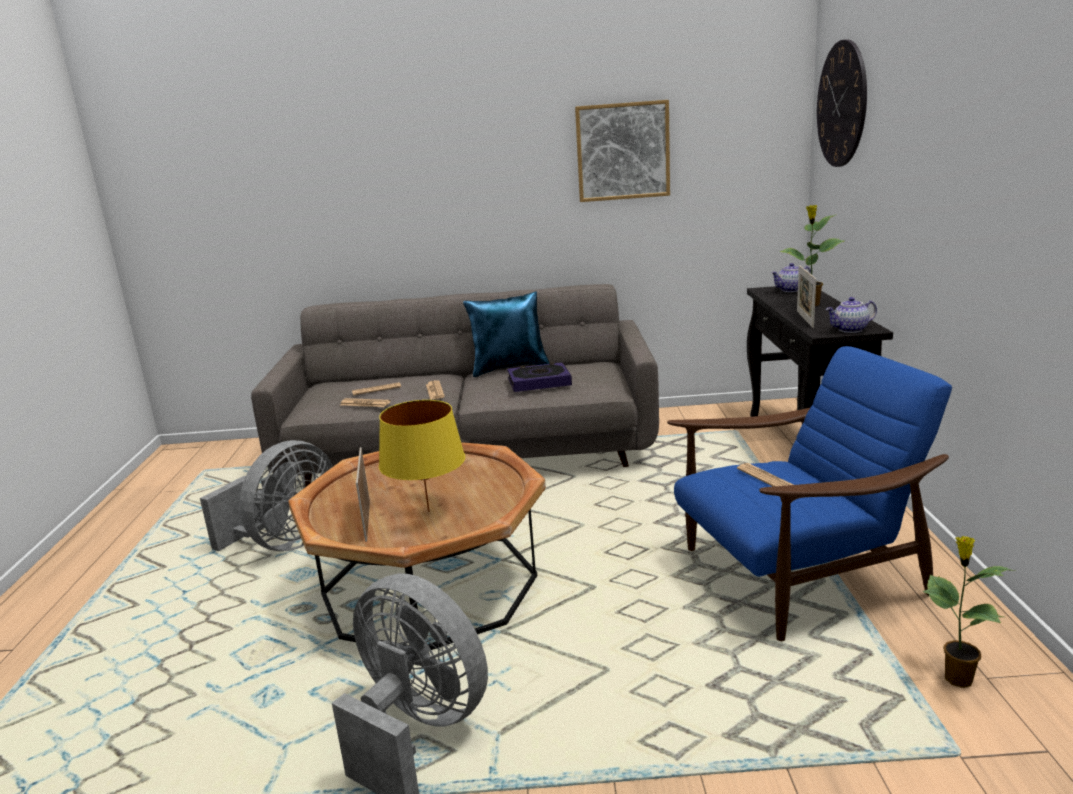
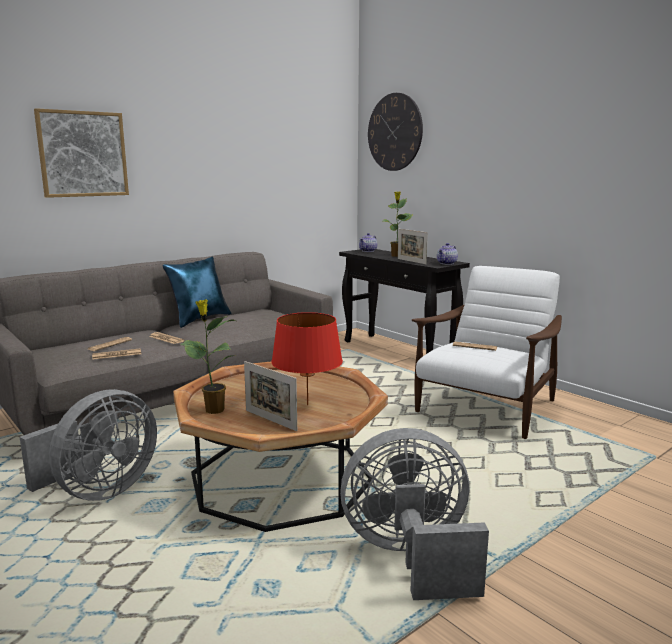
camera: 40 degrees left, 5 degrees down
grey fan [200,440,333,551] -> grey fan turned 45 degrees clockwise [20,389,157,501]
yellow table lamp [379,400,465,512] -> red table lamp [271,312,343,405]
book [507,362,572,392] -> none
picture [575,100,670,202] -> picture moved to [34,108,129,198]
blue armchair [667,346,952,641] -> white armchair [412,266,562,439]
potted plant [923,536,1015,688] -> potted plant moved to [180,300,236,414]

